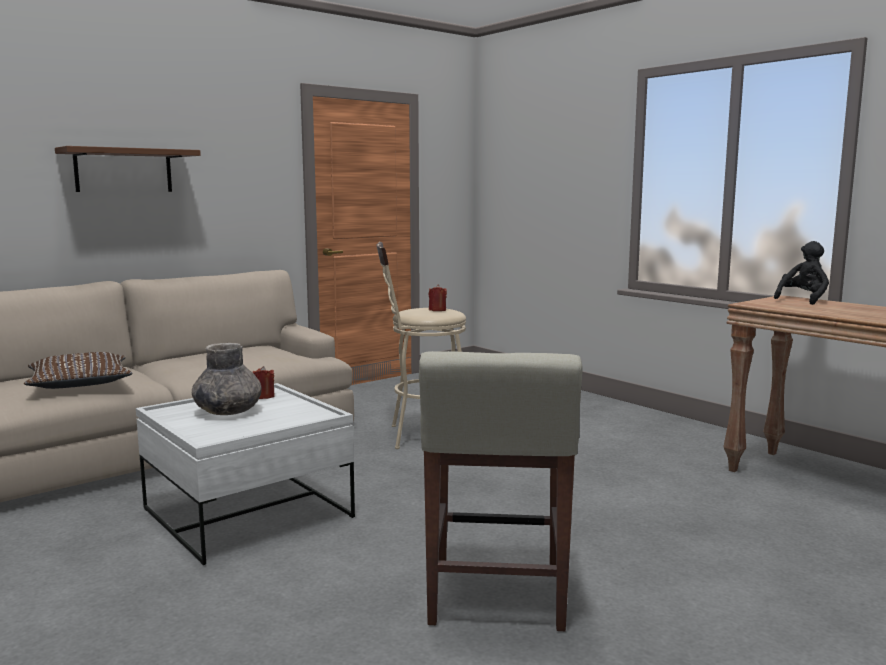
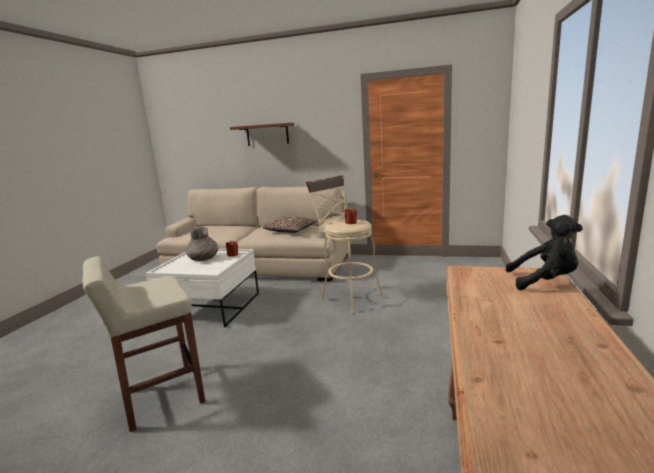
camera: 55 degrees right, 5 degrees up
brown pillow [24,352,133,389] -> brown pillow moved to [262,217,317,233]

